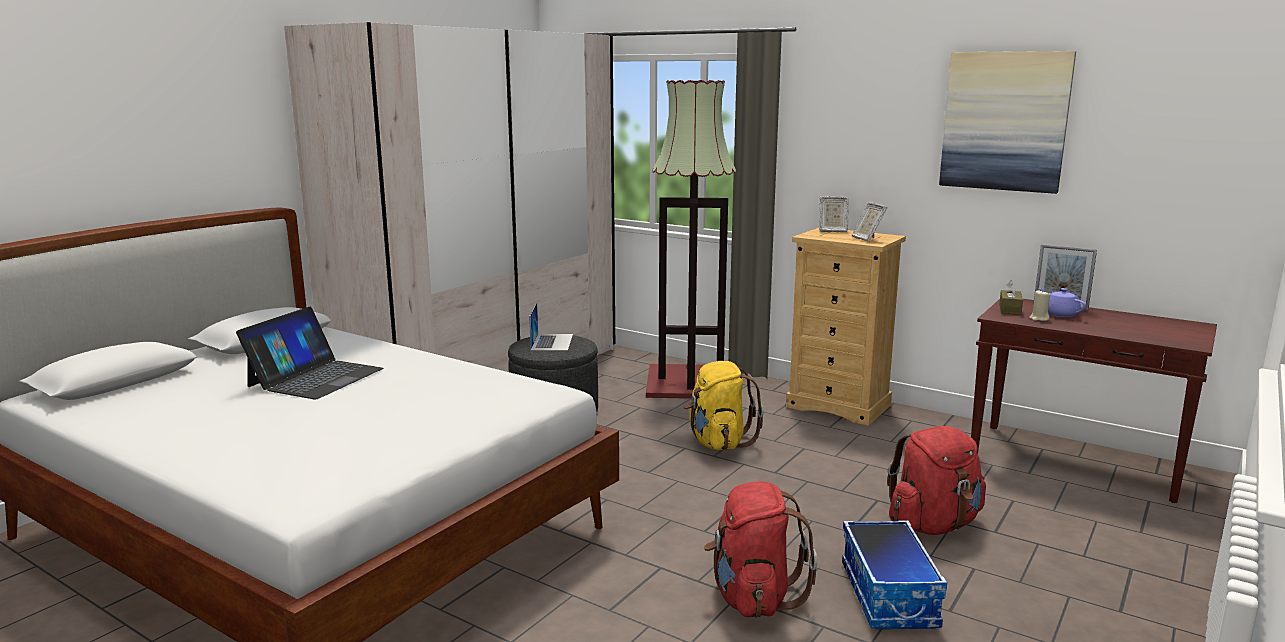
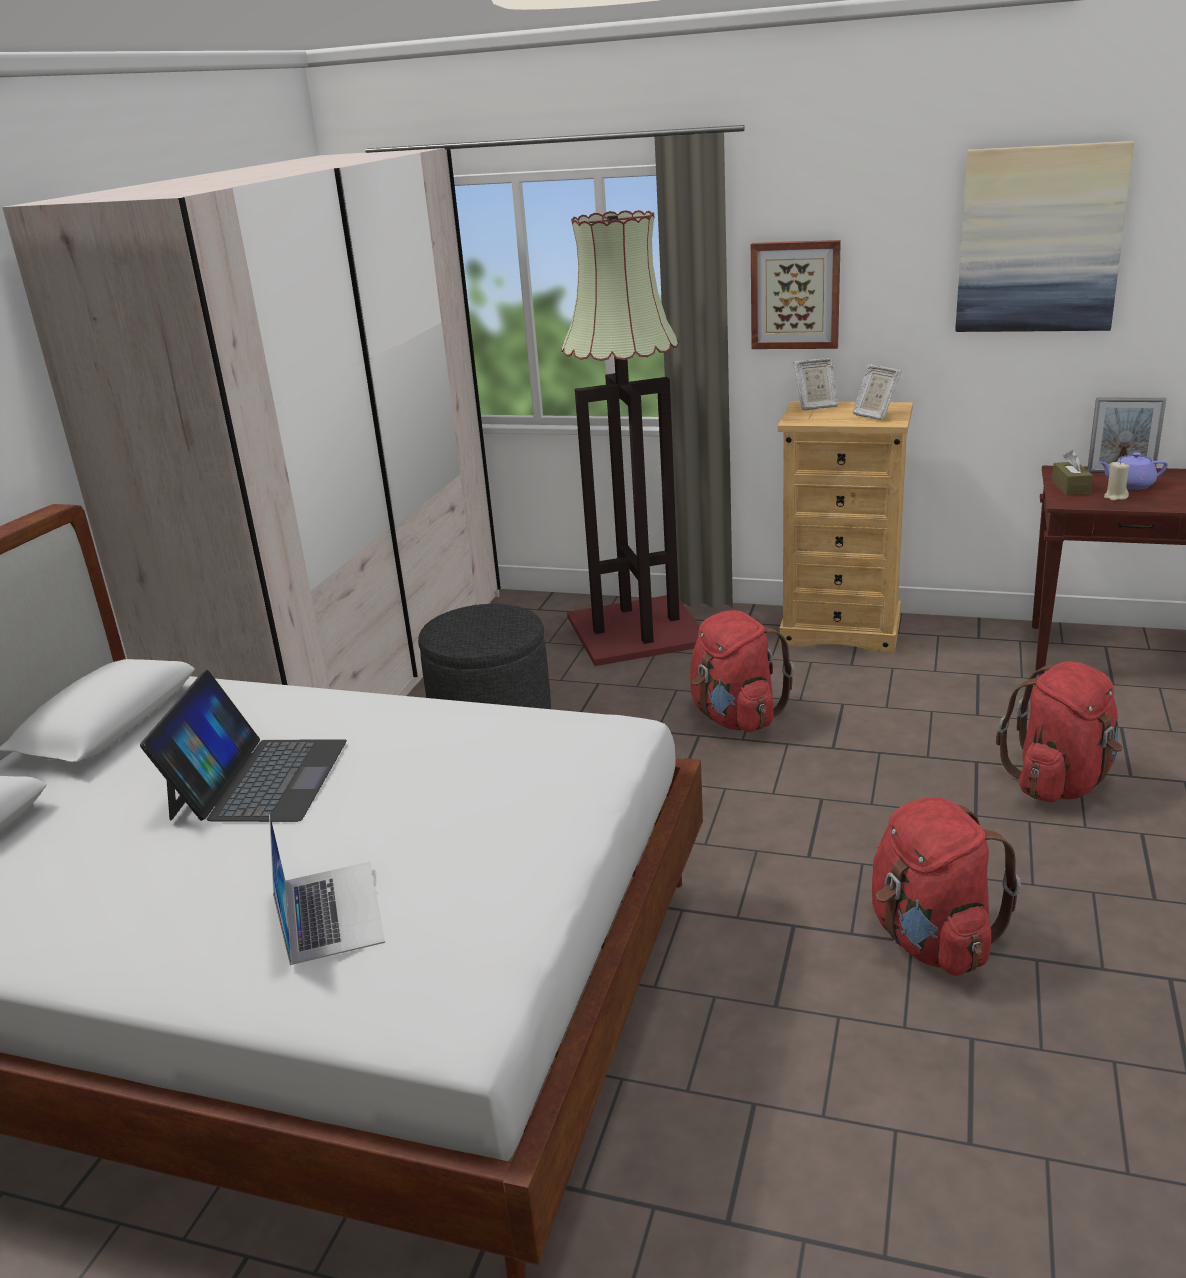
camera: 15 degrees left, 10 degrees up
laptop [529,303,573,351] -> laptop moved to [269,814,385,965]
yellow backpack [684,361,764,450] -> red backpack [691,610,794,732]
storage box [842,520,947,629] -> none
purple teapot [1038,288,1087,317] -> purple teapot turned 45 degrees counterclockwise [1098,452,1168,490]
none -> picture [751,240,841,349]

